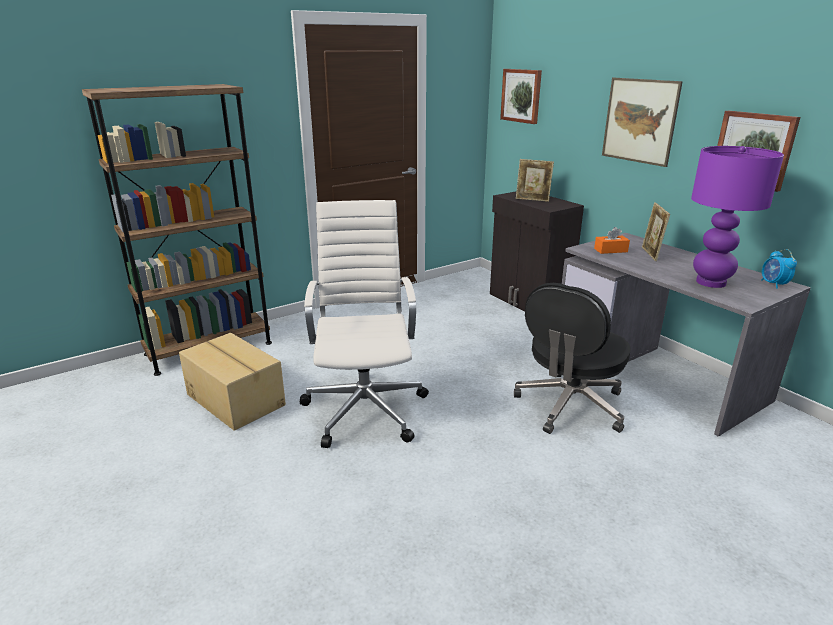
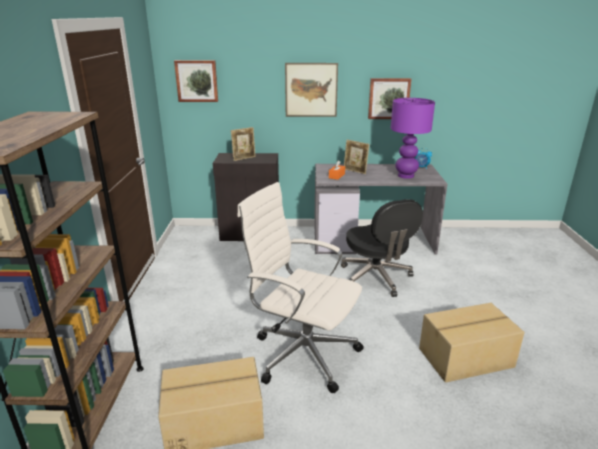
camera: 55 degrees left, 0 degrees up
none -> cardboard box [419,303,525,383]

